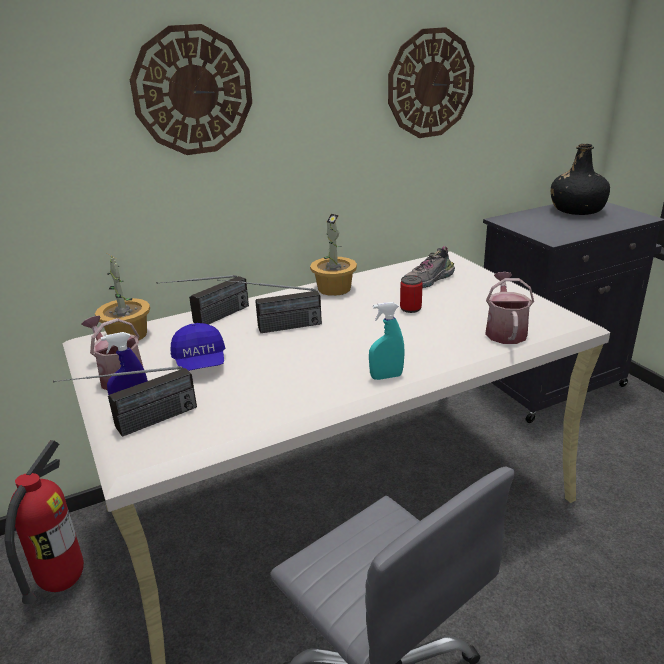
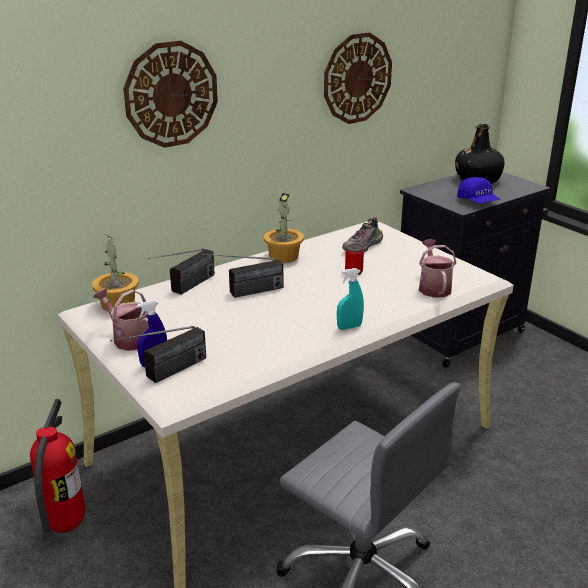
camera: 10 degrees left, 0 degrees up
blue cap [171,323,225,371] -> blue cap moved to [457,177,500,204]

